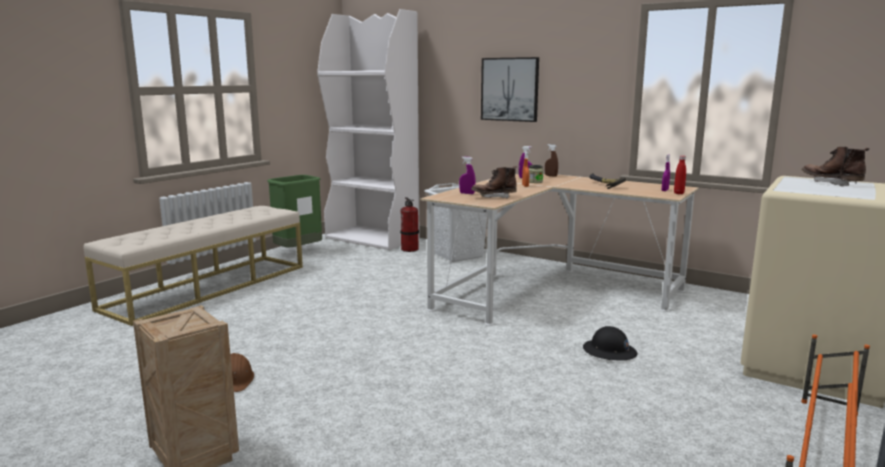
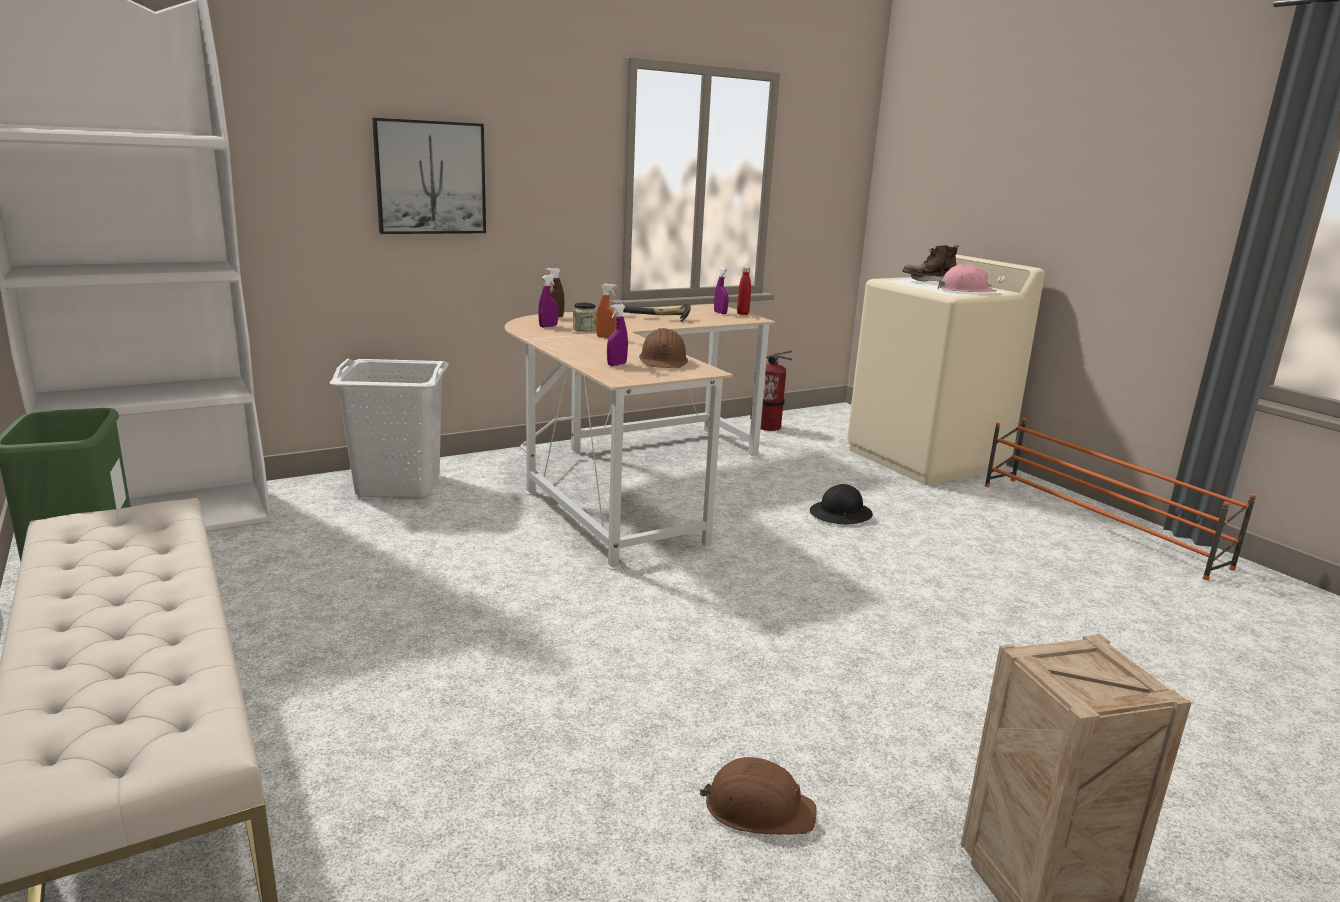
camera: 65 degrees left, 5 degrees up
fire extinguisher [400,197,419,252] -> fire extinguisher moved to [750,350,792,431]
brown boot [471,166,517,199] -> brown hard hat [639,328,688,368]
none -> pink hard hat [938,264,997,292]

